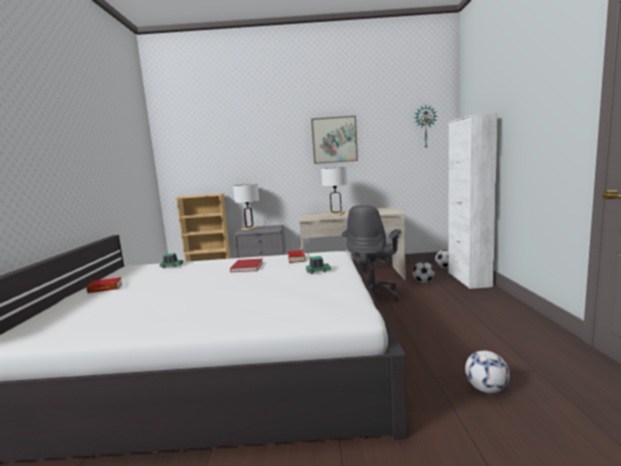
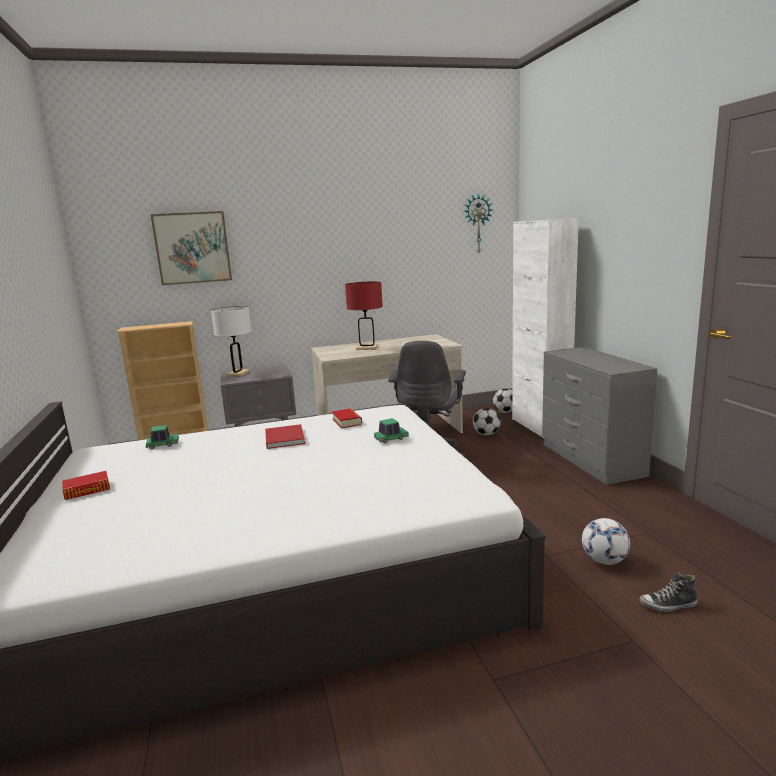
camera: 15 degrees left, 5 degrees up
picture [311,116,358,164] -> picture moved to [150,211,232,285]
white table lamp [321,167,347,215] -> red table lamp [345,281,383,350]
none -> grey dresser [542,347,657,485]
none -> shoe [639,572,698,612]

